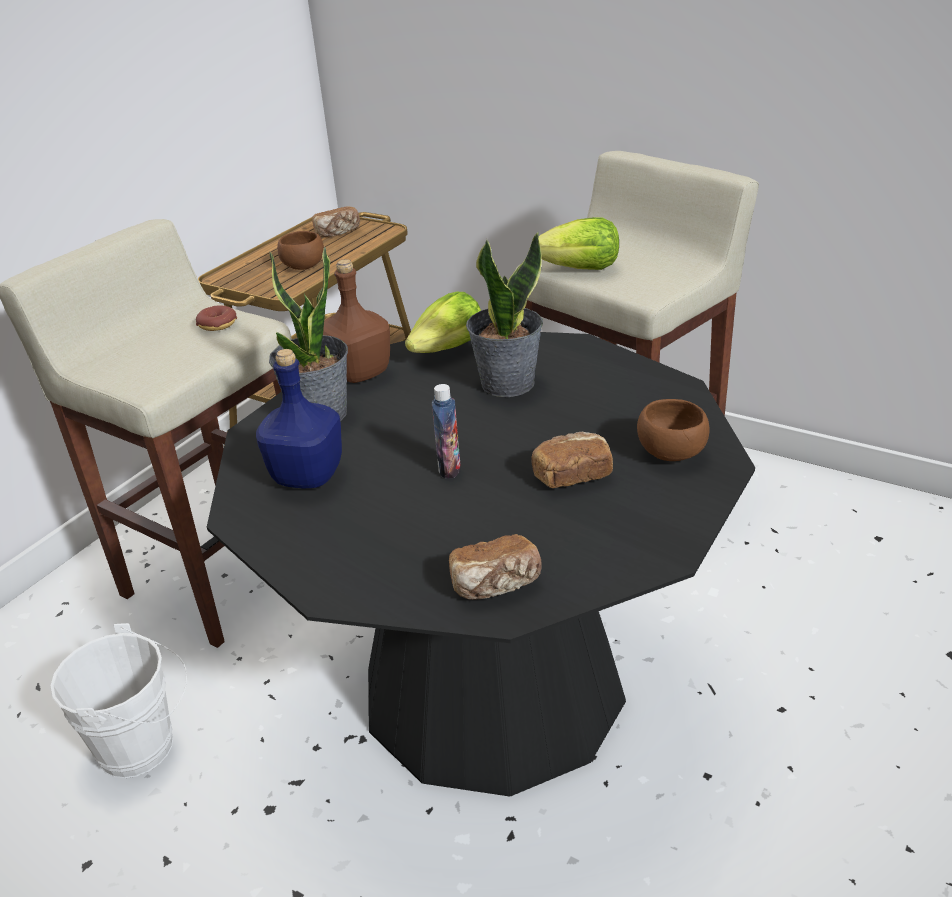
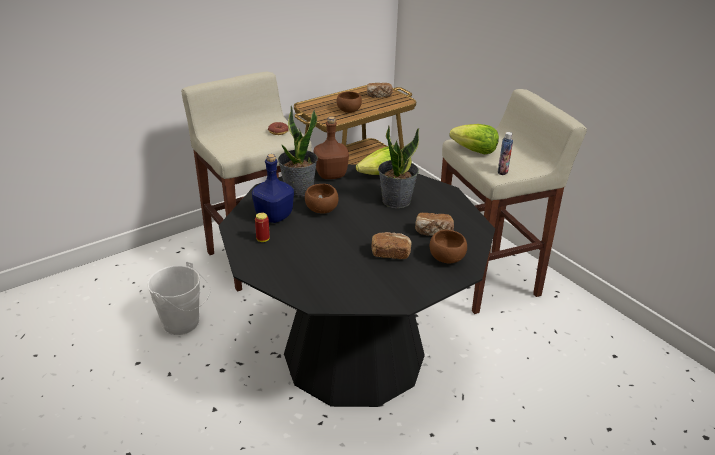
camera: 20 degrees right, 0 degrees up
bottle [432,384,461,479] -> bottle moved to [498,132,513,175]
bread [449,534,542,600] -> bread moved to [415,213,454,236]
none -> can [255,213,270,242]
none -> brown bowl [305,184,339,214]

